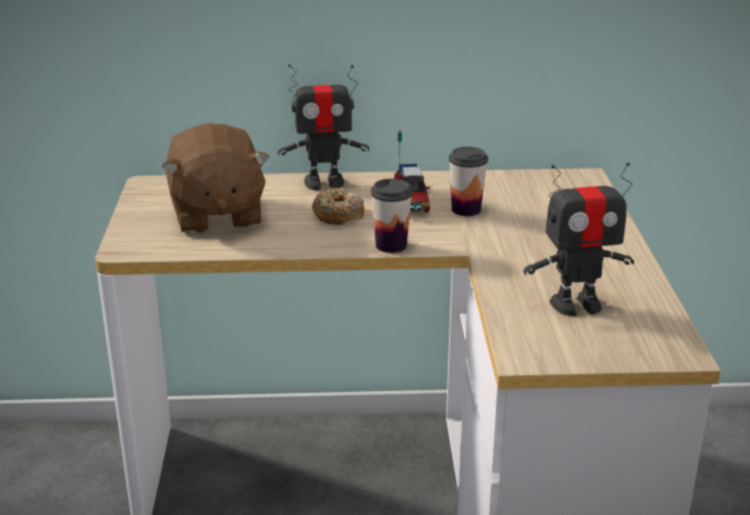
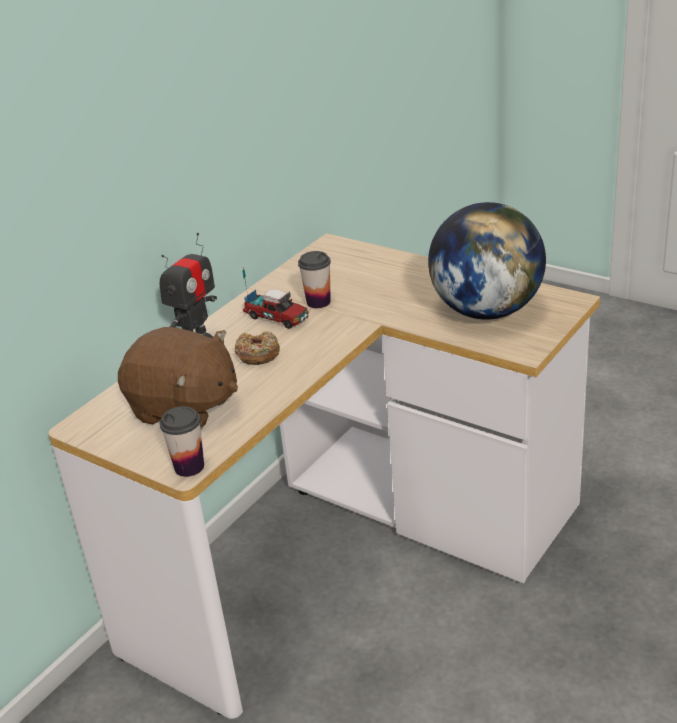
camera: 50 degrees left, 5 degrees up
cup [370,178,413,253] -> cup moved to [160,406,204,477]
toy robot [523,162,634,316] -> globe [428,202,546,320]

